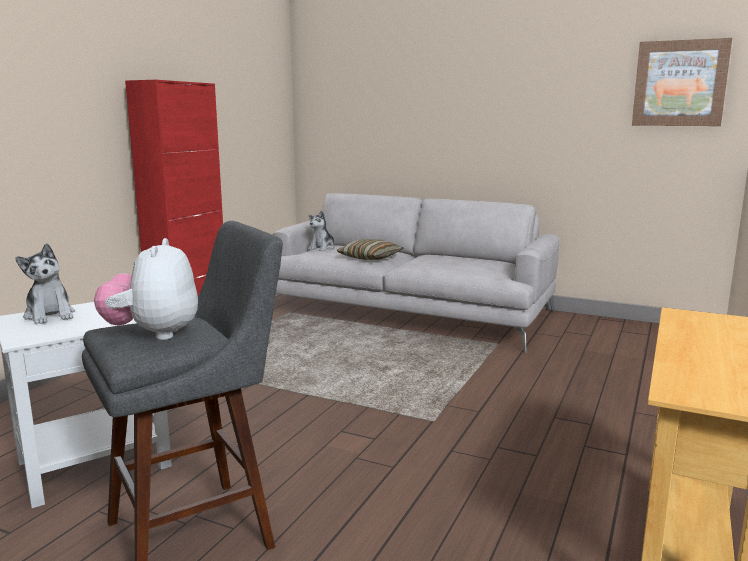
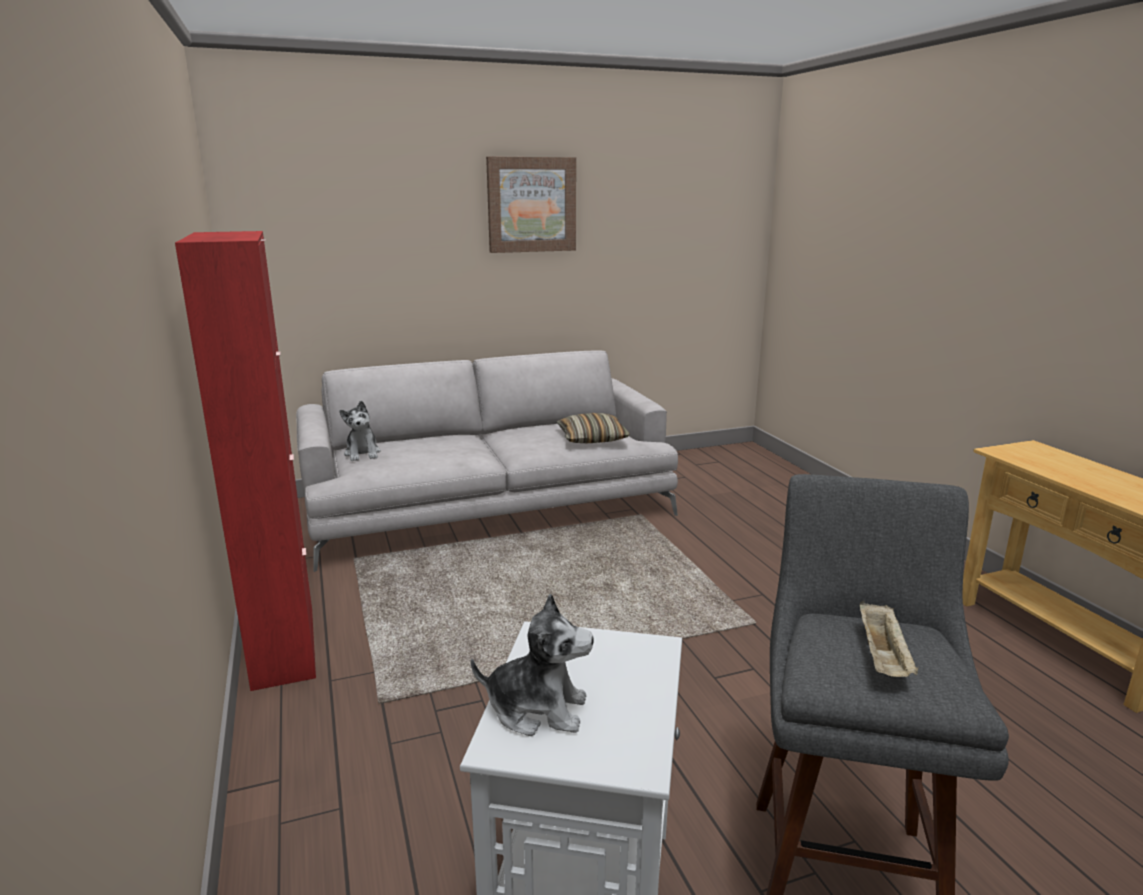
camera: 45 degrees left, 5 degrees up
plush toy [94,238,198,340] -> beige tray [860,601,919,677]
pillow [337,239,403,260] -> pillow moved to [557,413,630,443]
picture [632,38,732,126] -> picture moved to [486,156,576,253]

